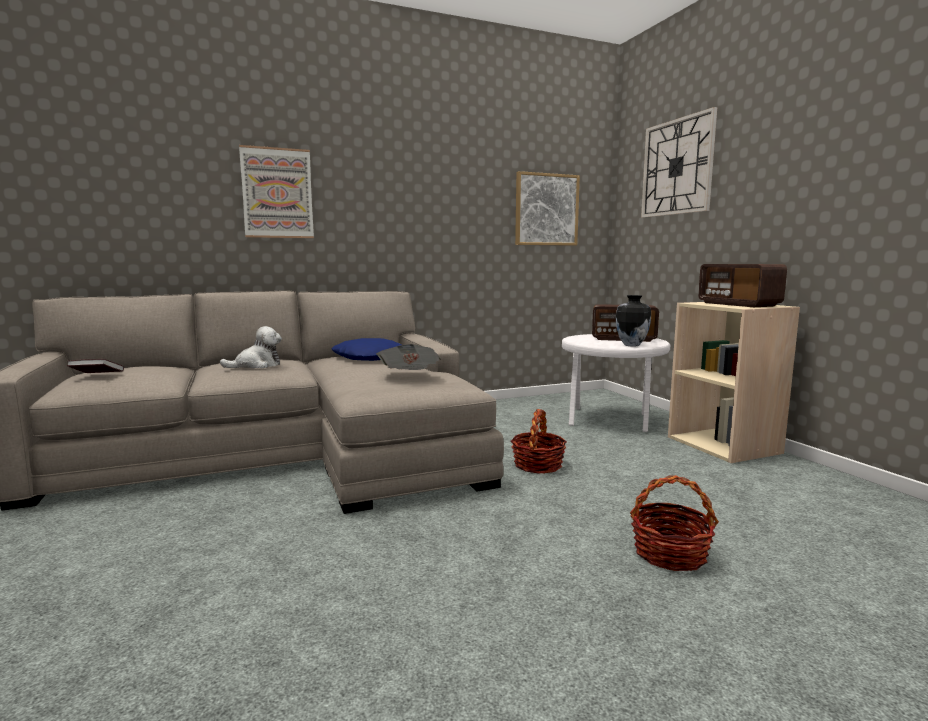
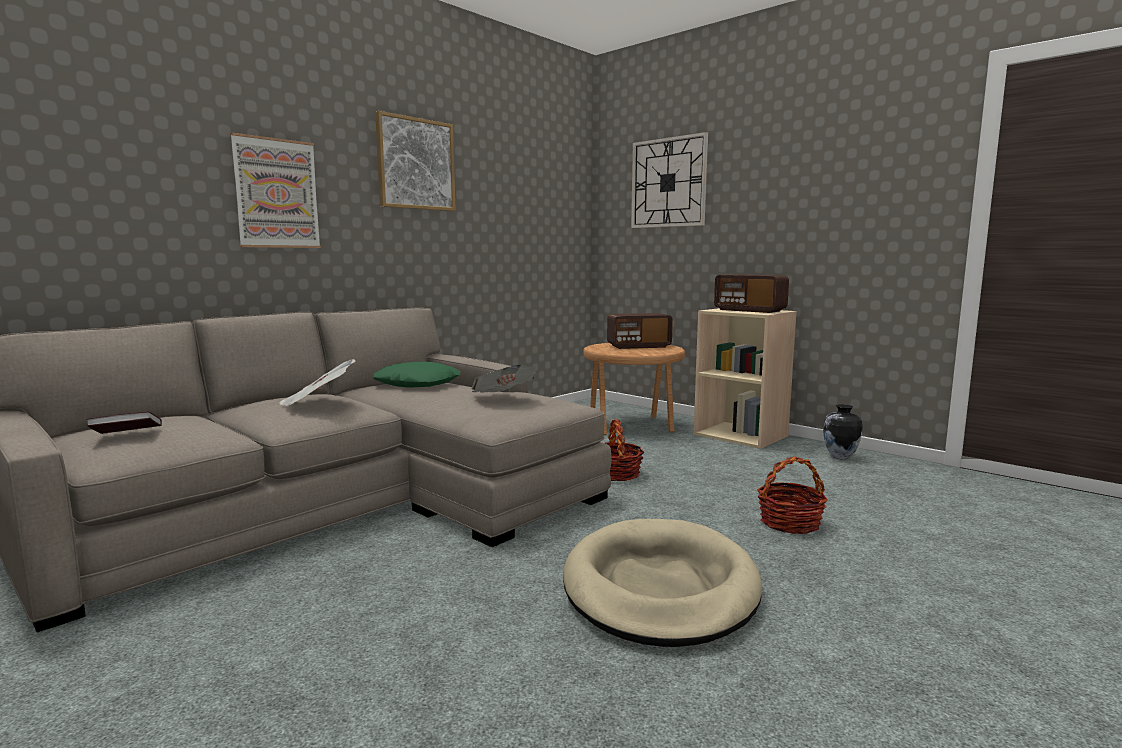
camera: 25 degrees left, 0 degrees up
plush toy [220,326,282,368] -> newspaper [280,359,355,406]
blue pillow [332,338,402,361] -> green pillow [373,361,461,388]
picture [515,171,580,246] -> picture moved to [375,111,455,211]
white side table [562,334,670,432] -> brown side table [583,343,685,435]
vase [616,295,651,346] -> vase moved to [823,404,863,459]
none -> beige dog bed [563,519,762,647]

